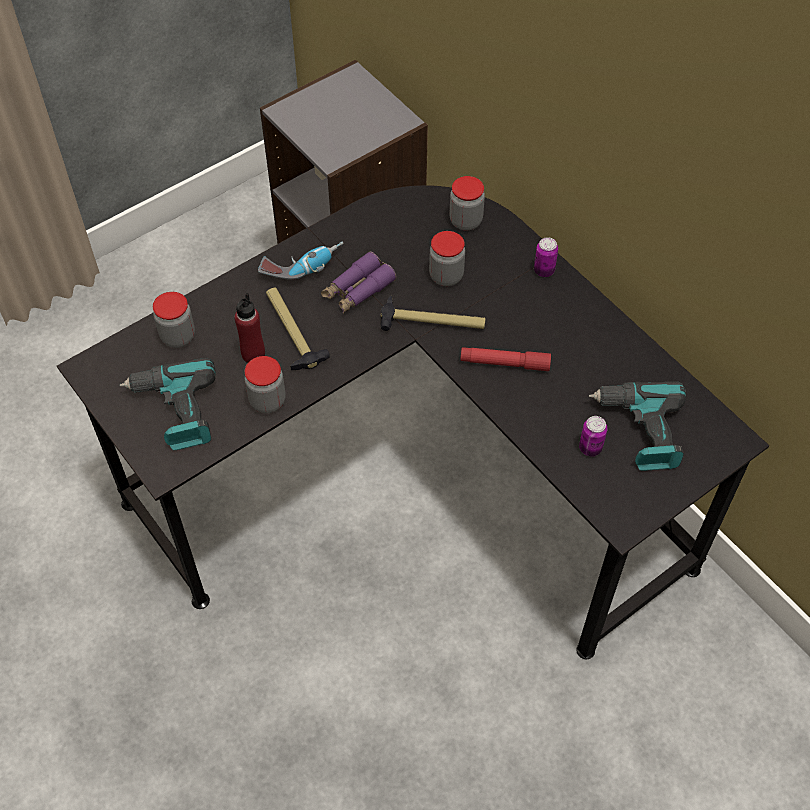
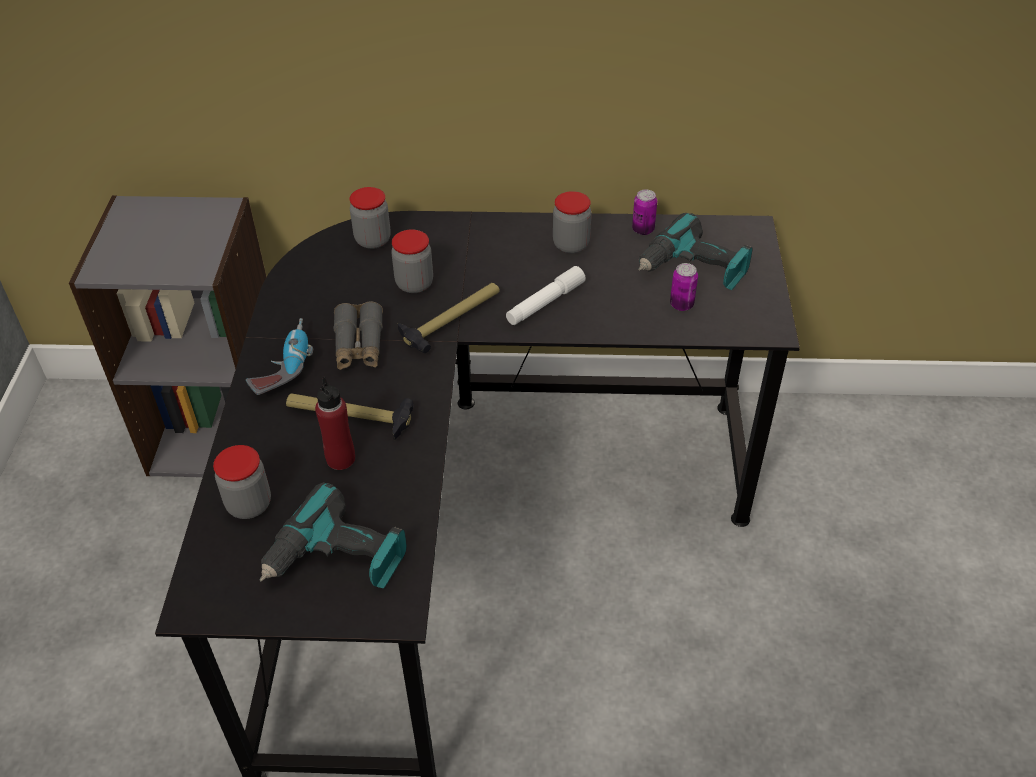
camera: 50 degrees left, 10 degrees down
jar [245,356,286,413] -> jar moved to [553,191,591,253]
purple binoculars [321,251,396,313] -> grey binoculars [333,301,383,370]
red flashlight [460,347,551,371] -> white flashlight [506,266,586,325]
can [534,237,558,277] -> can moved to [632,189,657,235]

